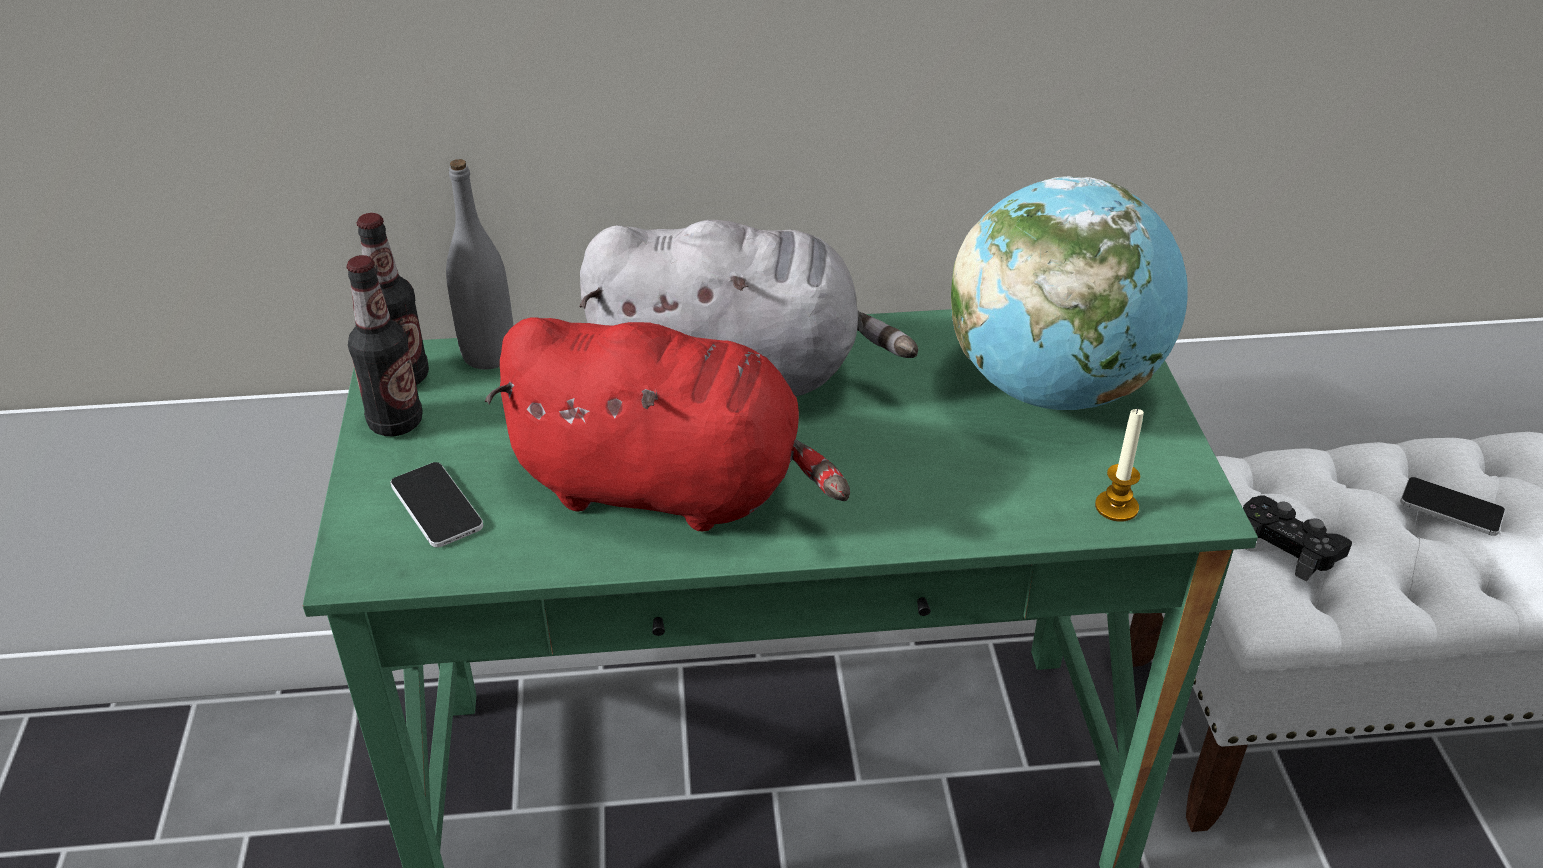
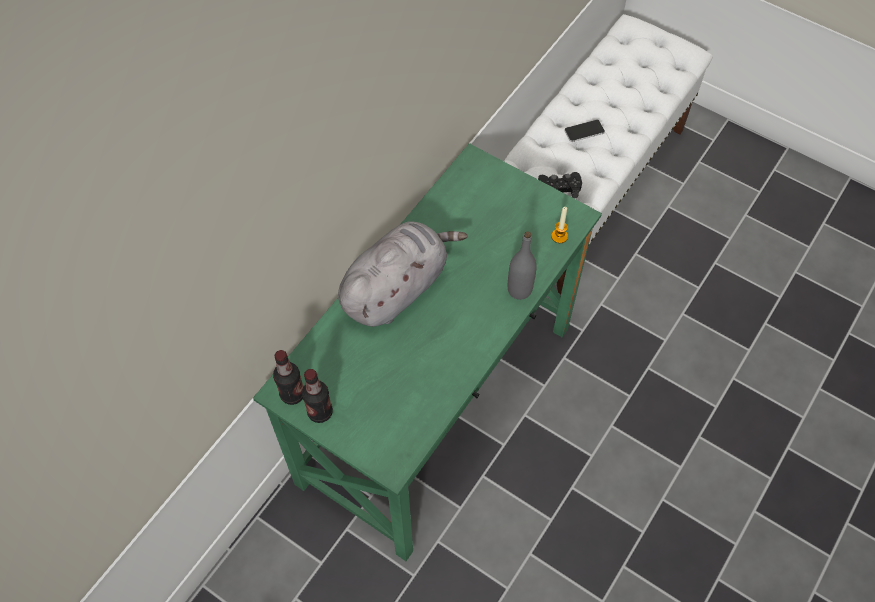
camera: 50 degrees left, 20 degrees up
phone [390,462,483,548] -> none
grey bottle [446,159,514,369] -> grey bottle moved to [508,231,537,300]
red plush toy [485,317,850,531] -> none
globe [951,176,1187,410] -> none

